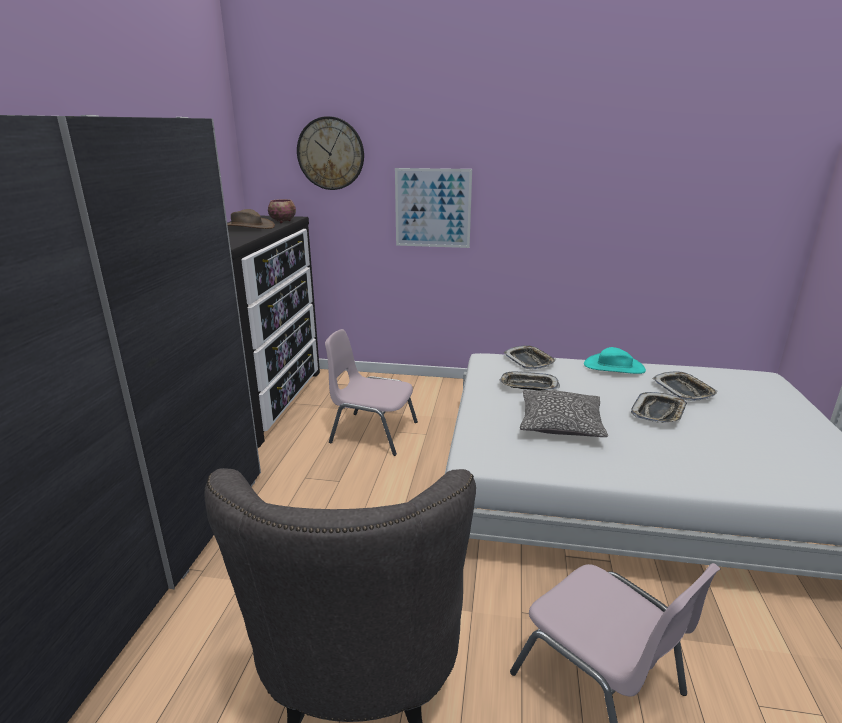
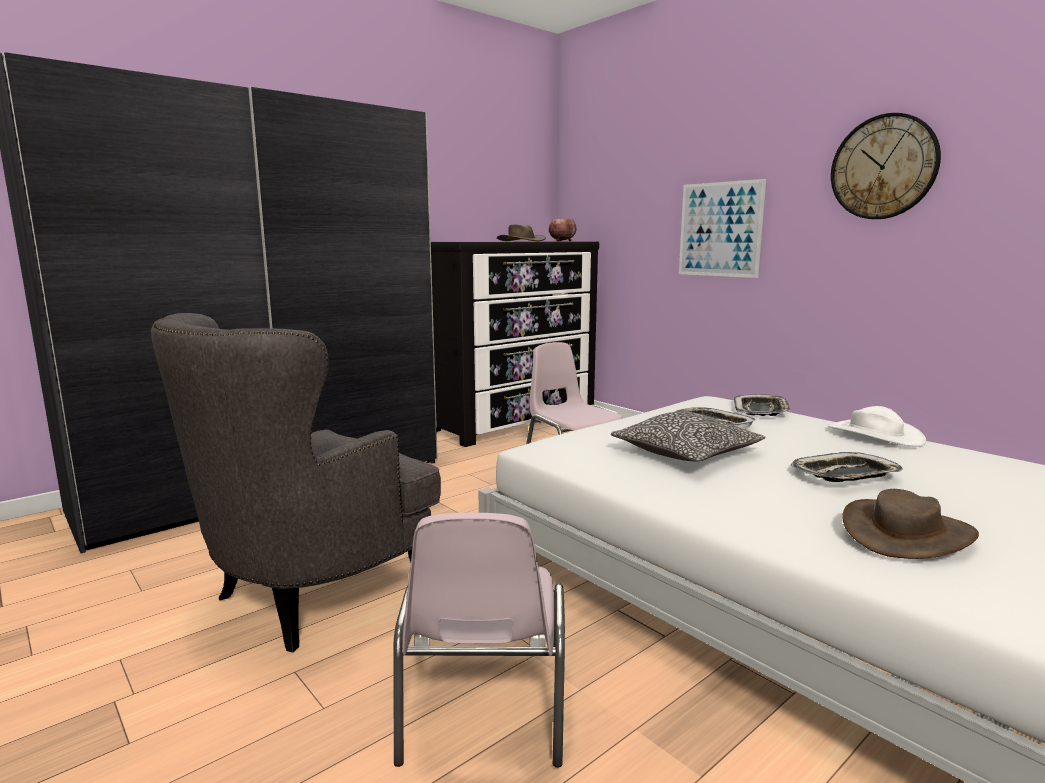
camera: 40 degrees right, 10 degrees down
wall clock [297,116,364,190] -> wall clock moved to [831,113,941,219]
turquoise hat [584,347,646,374] -> white hat [828,406,926,447]
tray [653,371,718,401] -> none
none -> brown hat [842,489,979,559]

